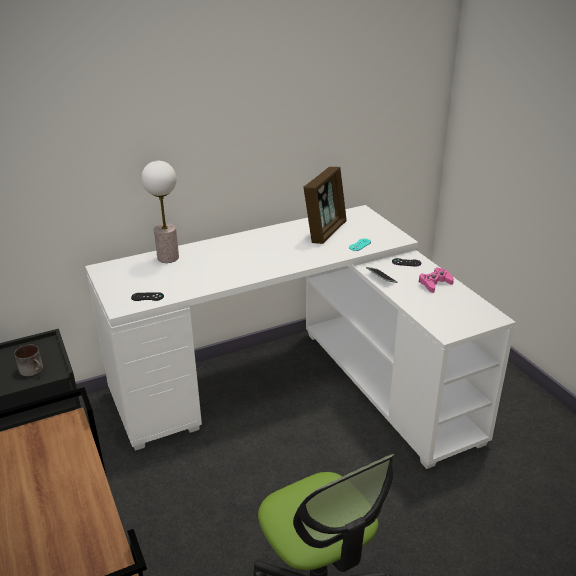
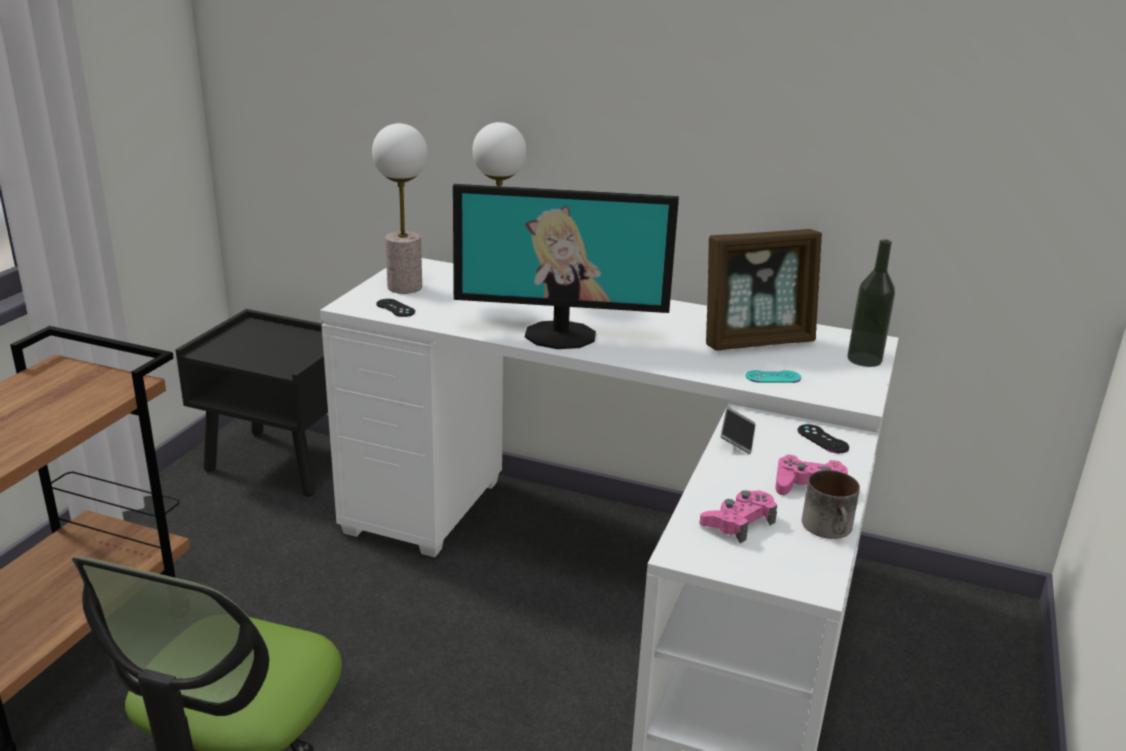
camera: 45 degrees right, 5 degrees down
mug [14,345,43,376] -> mug moved to [802,470,860,539]
none -> table lamp [372,123,428,294]
none -> monitor [453,184,679,349]
none -> pink game controller [699,490,777,543]
none -> bottle [848,239,895,367]

